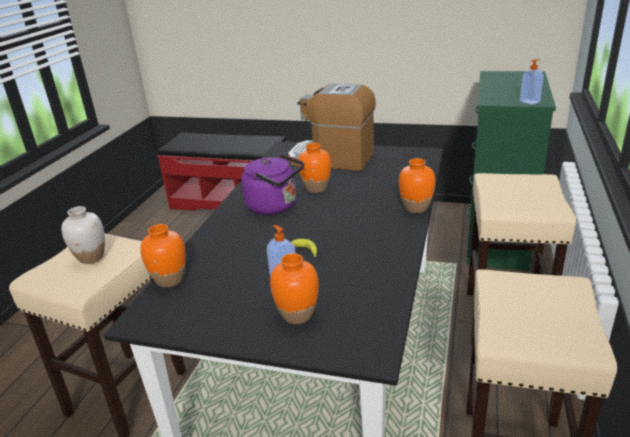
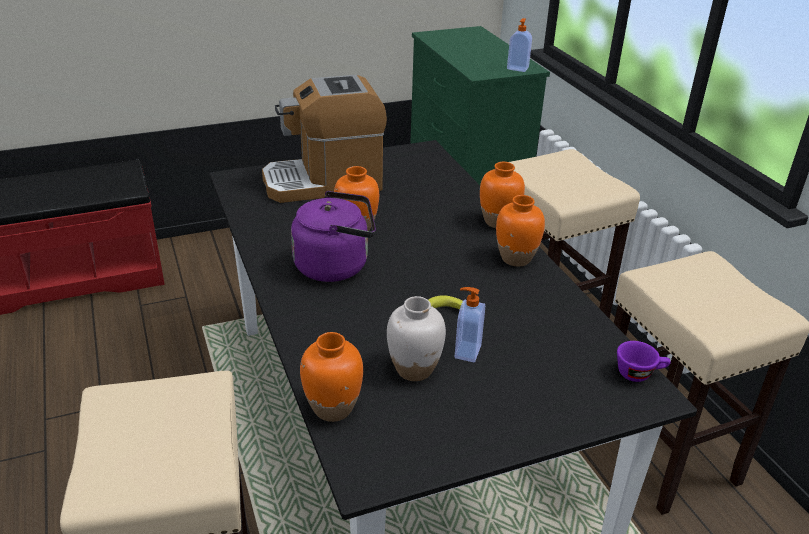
camera: 40 degrees left, 5 degrees up
white vase [61,206,105,264] -> white vase moved to [387,296,446,381]
orange vase [270,253,319,324] -> orange vase moved to [496,195,545,266]
none -> purple cup [617,341,671,382]

